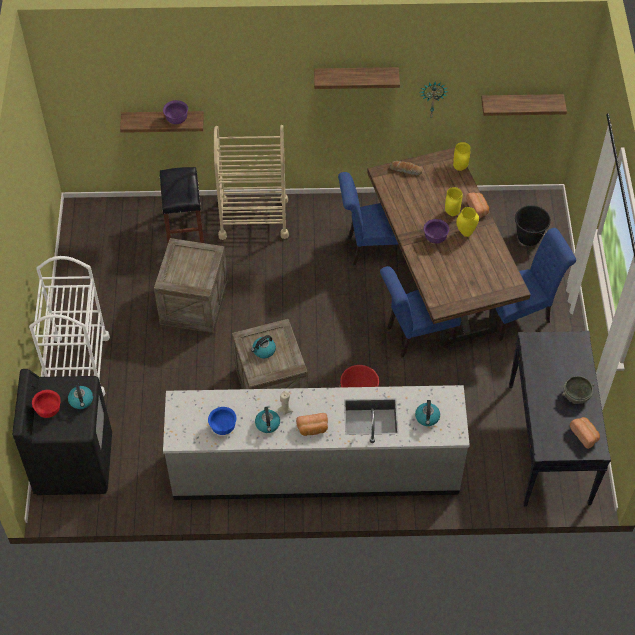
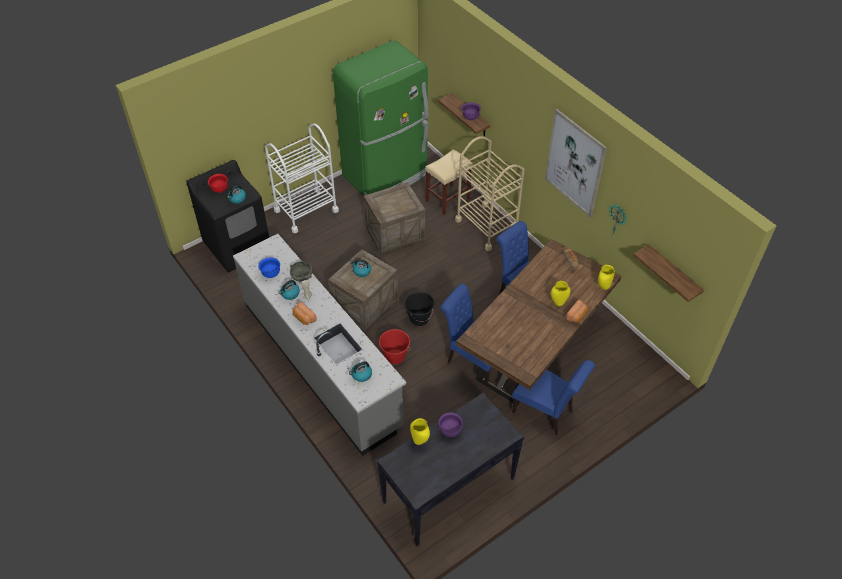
camera: 55 degrees right, 5 degrees down
black stool [160,167,204,243] -> beige stool [425,149,473,215]
shelf [314,67,400,89] -> picture [545,109,607,218]
purple bowl [424,219,449,244] -> purple bowl moved to [438,412,463,437]
yellow vase [456,207,479,237] -> yellow vase moved to [410,418,430,445]
black bucket [515,205,551,246] -> black bucket moved to [404,292,435,326]
grey bowl [562,376,595,404] -> grey bowl moved to [290,261,312,282]
bread [570,417,600,449] -> none
none -> green fridge [333,40,429,197]

